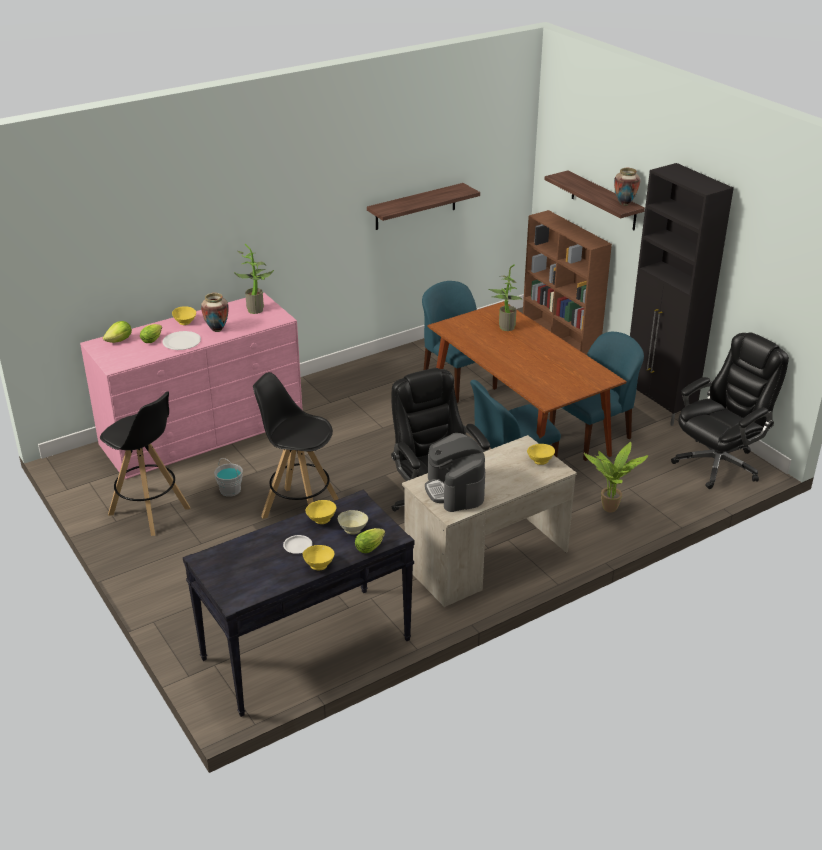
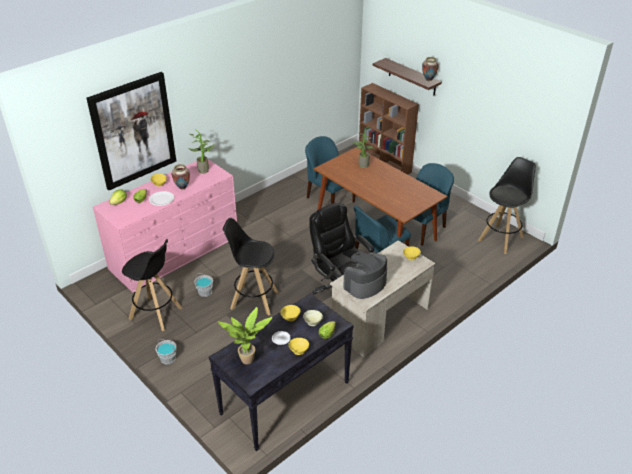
camera: 10 degrees left, 5 degrees up
shelf [367,183,480,230] -> none
coffee machine [425,433,485,512] -> coffee machine turned 75 degrees clockwise [343,251,387,299]
potted plant [584,442,648,513] -> potted plant moved to [218,307,272,365]
black cabinet [630,163,734,426] -> none
black office chair [671,332,789,489] -> black stool [478,157,536,254]
none -> picture [86,72,176,190]
none -> grey bucket [155,339,177,365]

